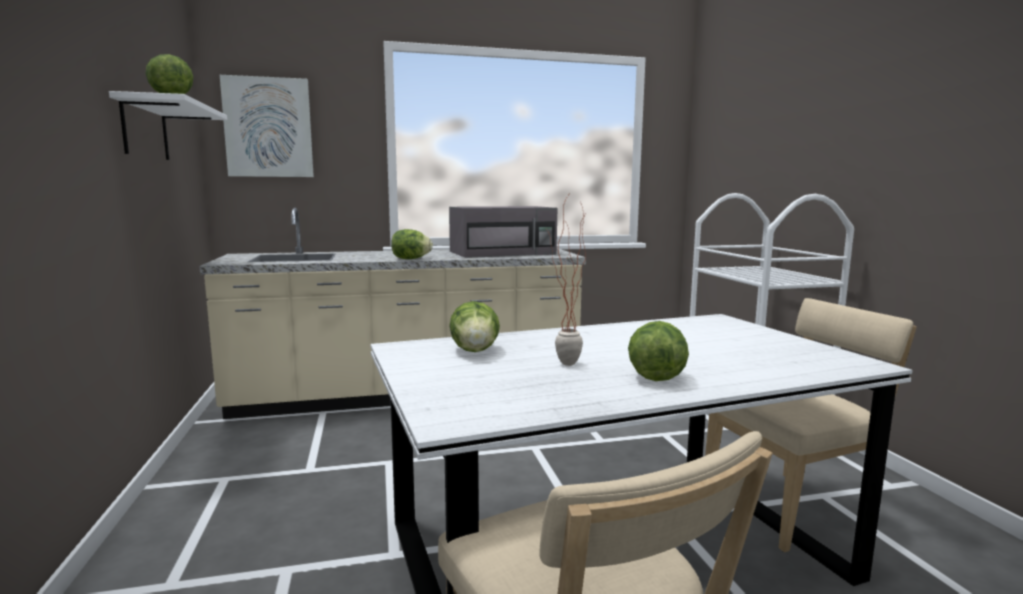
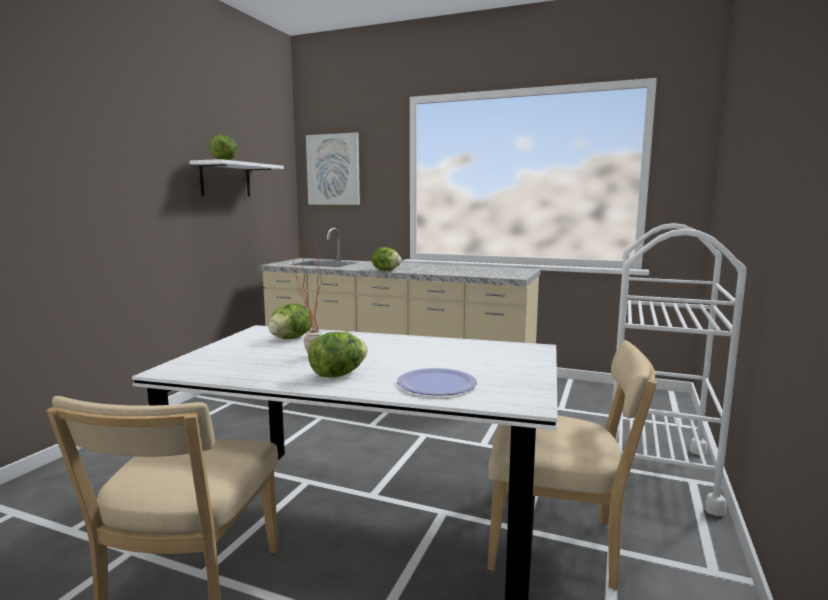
camera: 35 degrees right, 0 degrees up
grey microwave [449,206,557,258] -> none
none -> plate [397,368,477,396]

